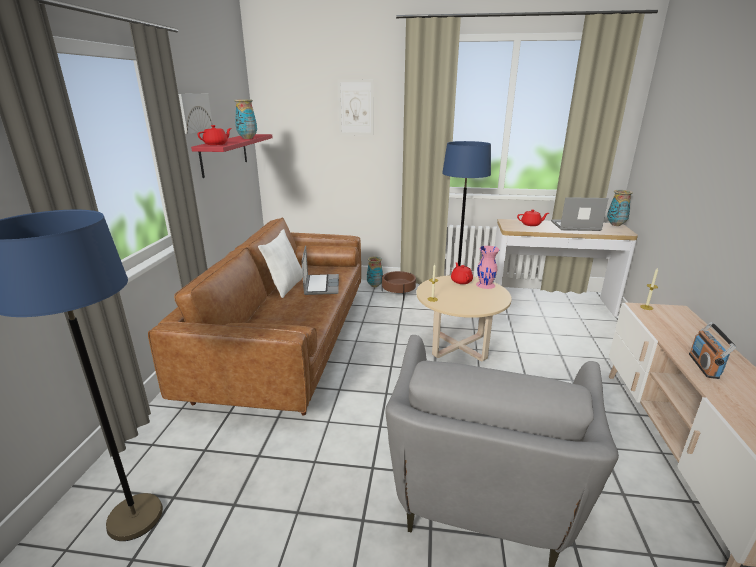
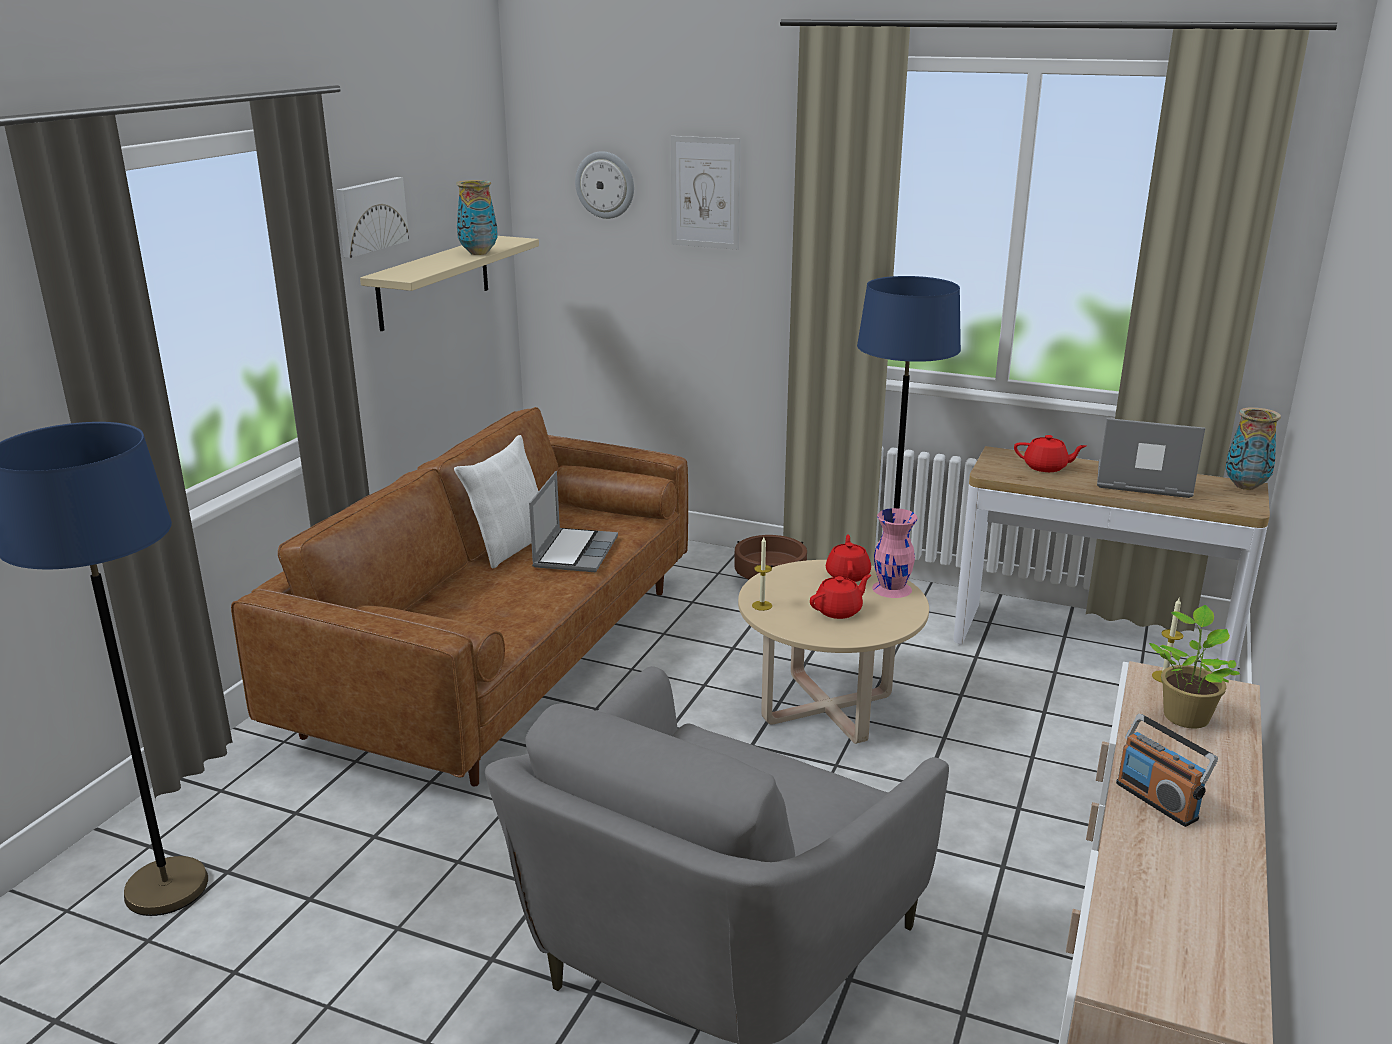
camera: 15 degrees right, 0 degrees up
red shelf [191,134,273,178] -> beige shelf [360,236,539,331]
red teapot [197,125,232,145] -> red teapot moved to [810,574,871,619]
vase [367,257,383,287] -> none
radio [689,322,737,379] -> radio turned 60 degrees counterclockwise [1116,714,1218,827]
none -> wall clock [575,151,634,219]
none -> potted plant [1149,605,1240,729]

